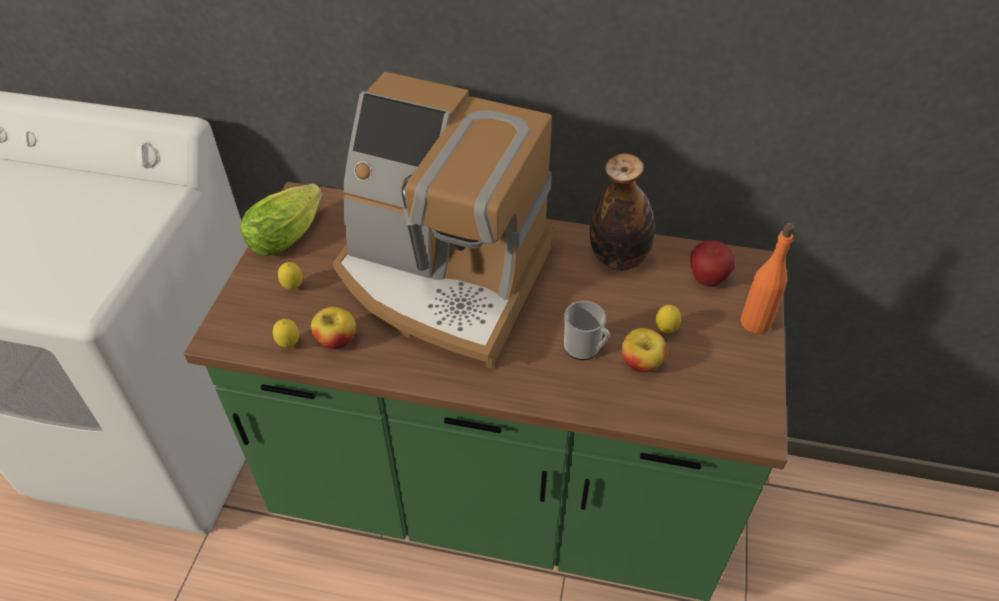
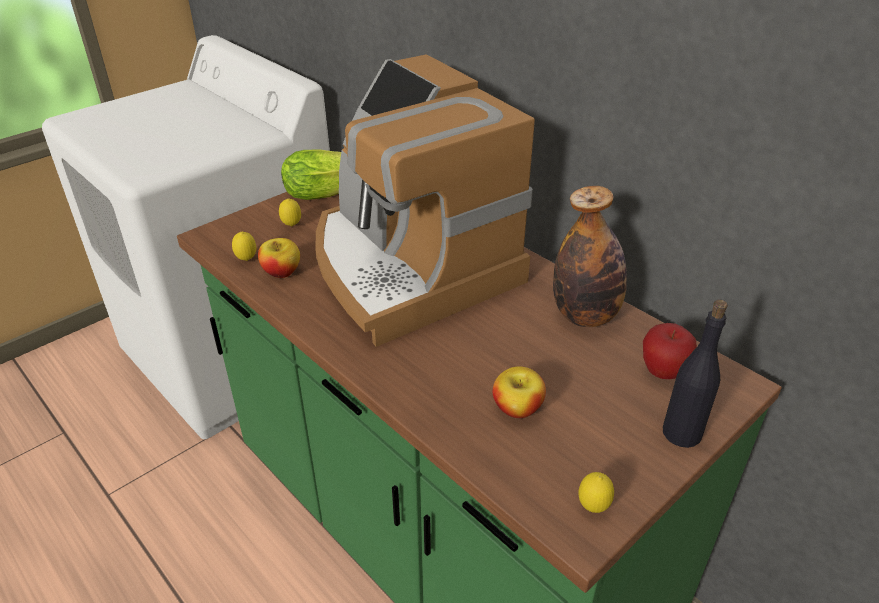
camera: 35 degrees right, 10 degrees down
mug [564,301,610,360] -> none
lemon [655,305,681,333] -> lemon moved to [579,472,614,513]
orange bottle [740,223,795,334] -> black bottle [663,299,728,448]

